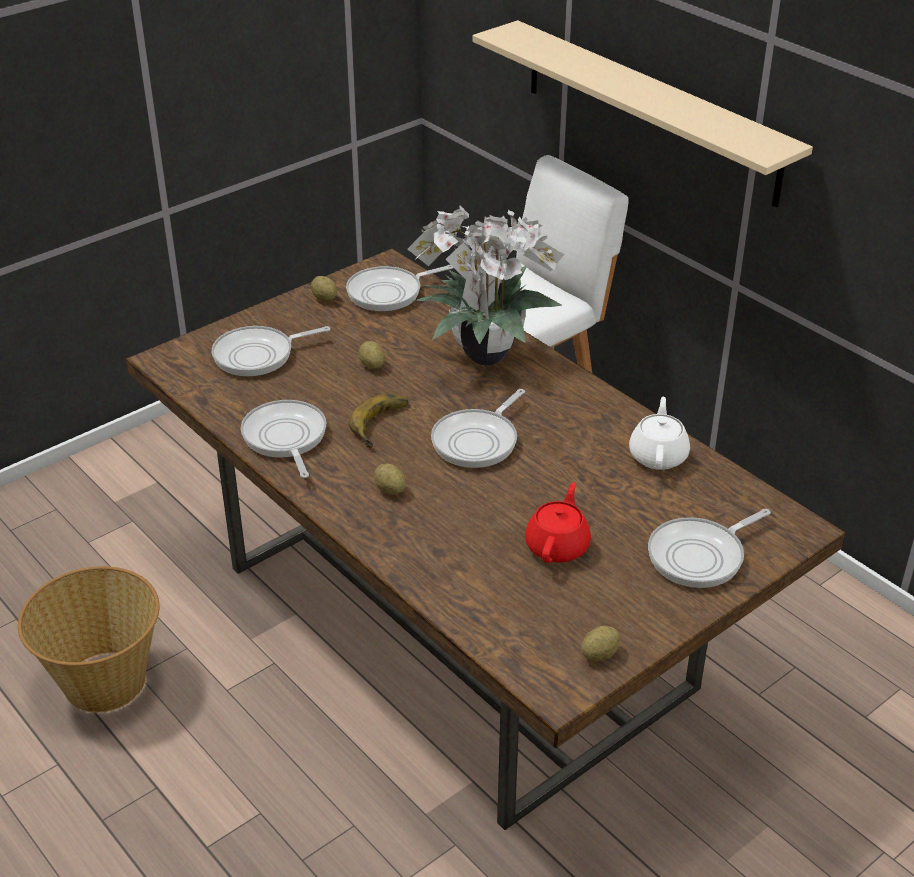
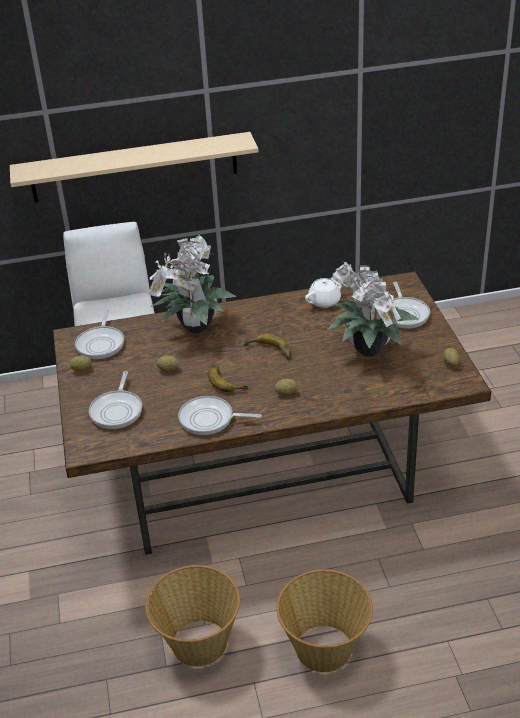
camera: 60 degrees left, 0 degrees up
frying pan [431,389,525,468] -> banana [243,333,291,360]
red teapot [525,482,591,563] -> potted plant [327,262,419,356]
white teapot [629,397,690,470] -> white teapot turned 105 degrees clockwise [305,278,342,308]
none -> basket [277,570,373,673]

